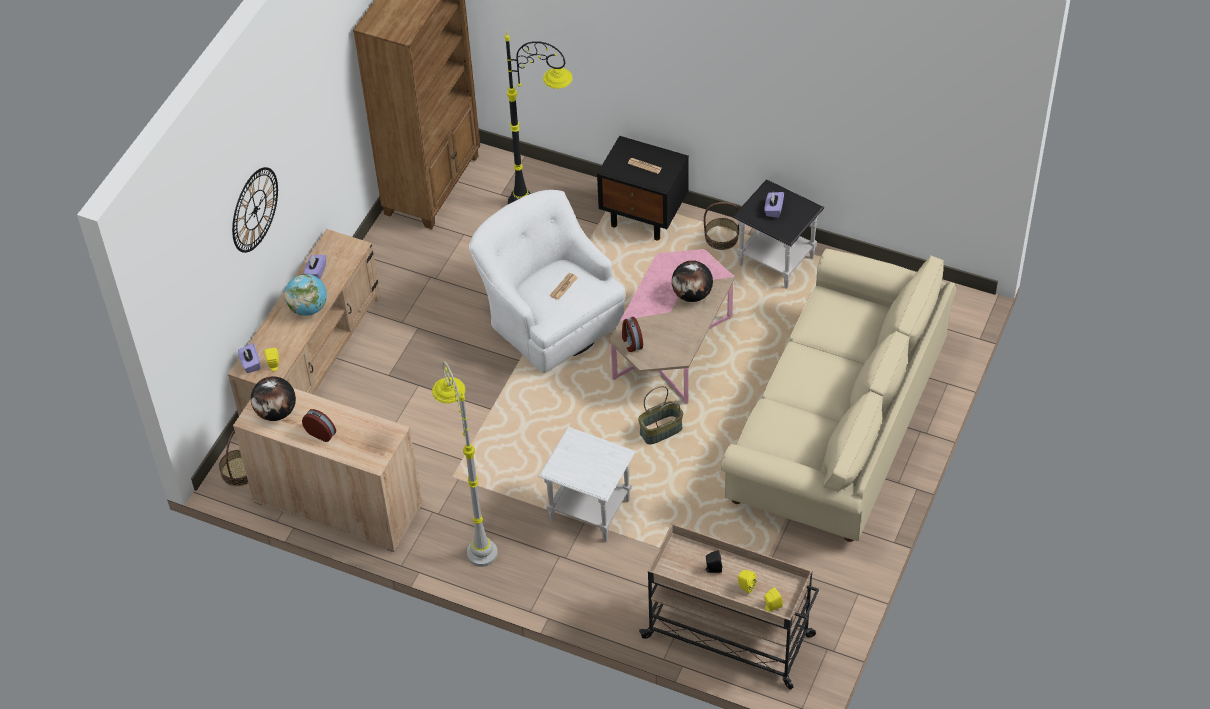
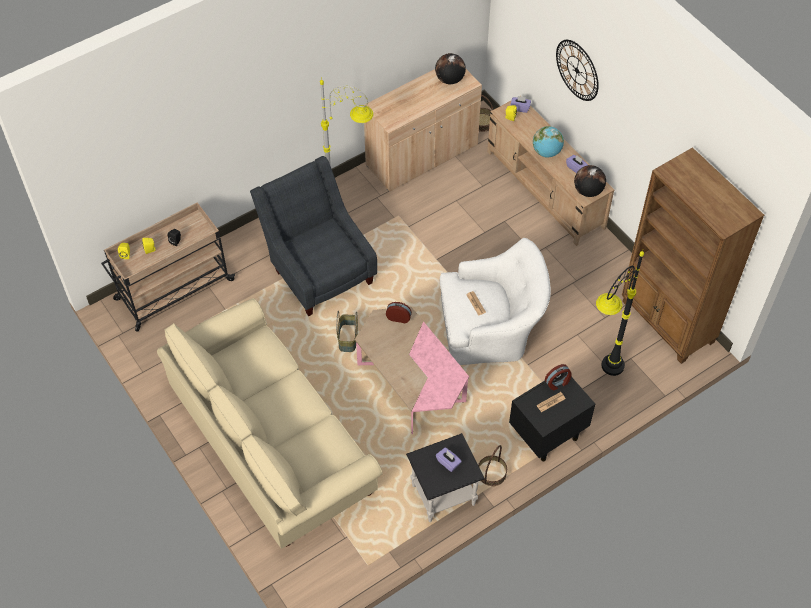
camera: 120 degrees right, 5 degrees up
alarm clock [302,409,336,442] -> alarm clock moved to [545,364,571,390]
white side table [538,427,636,542] -> grey armchair [250,156,377,316]
globe [672,260,713,302] -> globe moved to [574,165,606,197]

